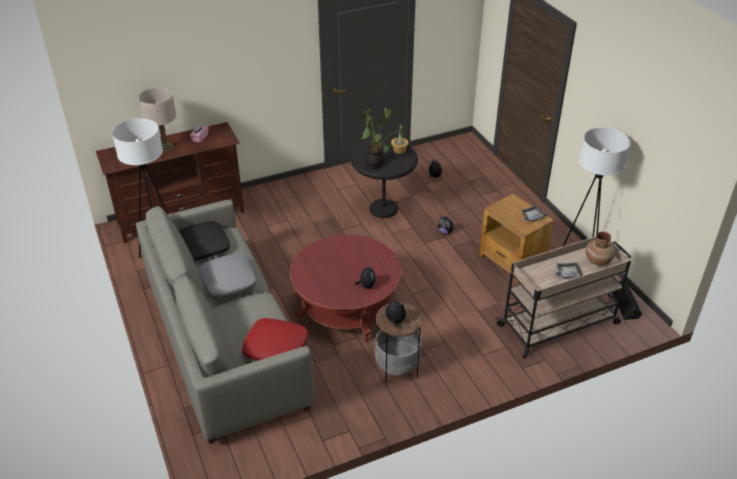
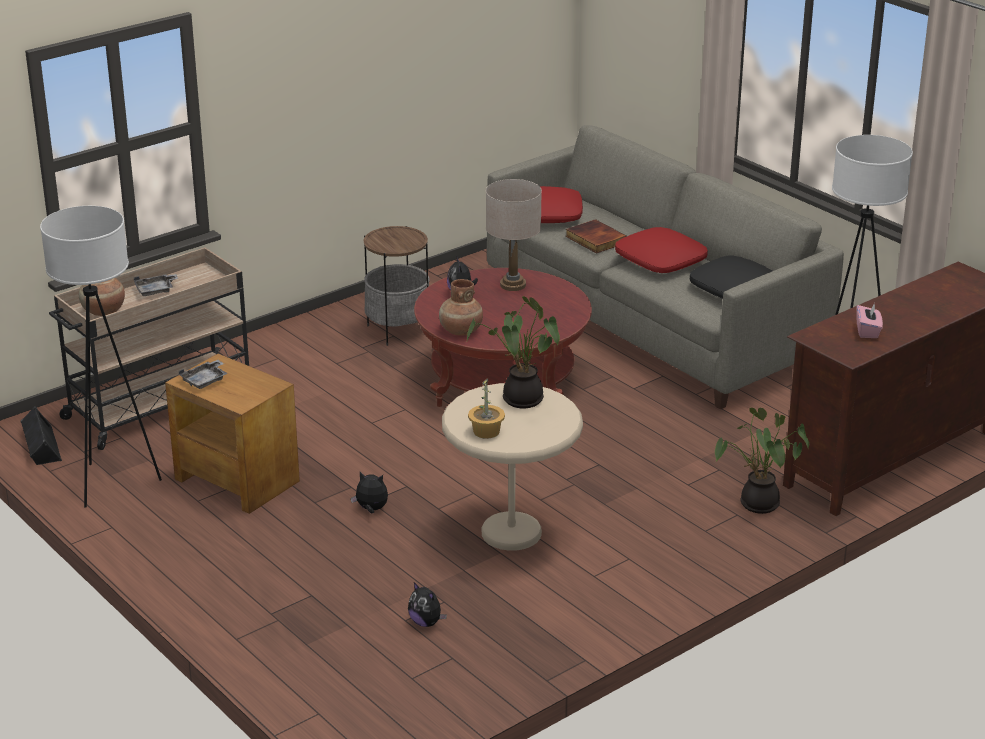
camera: 165 degrees right, 10 degrees down
beige table lamp [139,87,176,153] -> beige table lamp moved to [486,179,542,291]
grey pillow [200,254,256,297] -> red pillow [615,227,708,273]
black side table [351,139,418,218] -> beige side table [442,383,583,551]
plush toy [382,300,406,327] -> none
none -> brown vase [439,279,483,336]
none -> book [565,219,627,254]
none -> potted plant [715,408,809,514]

